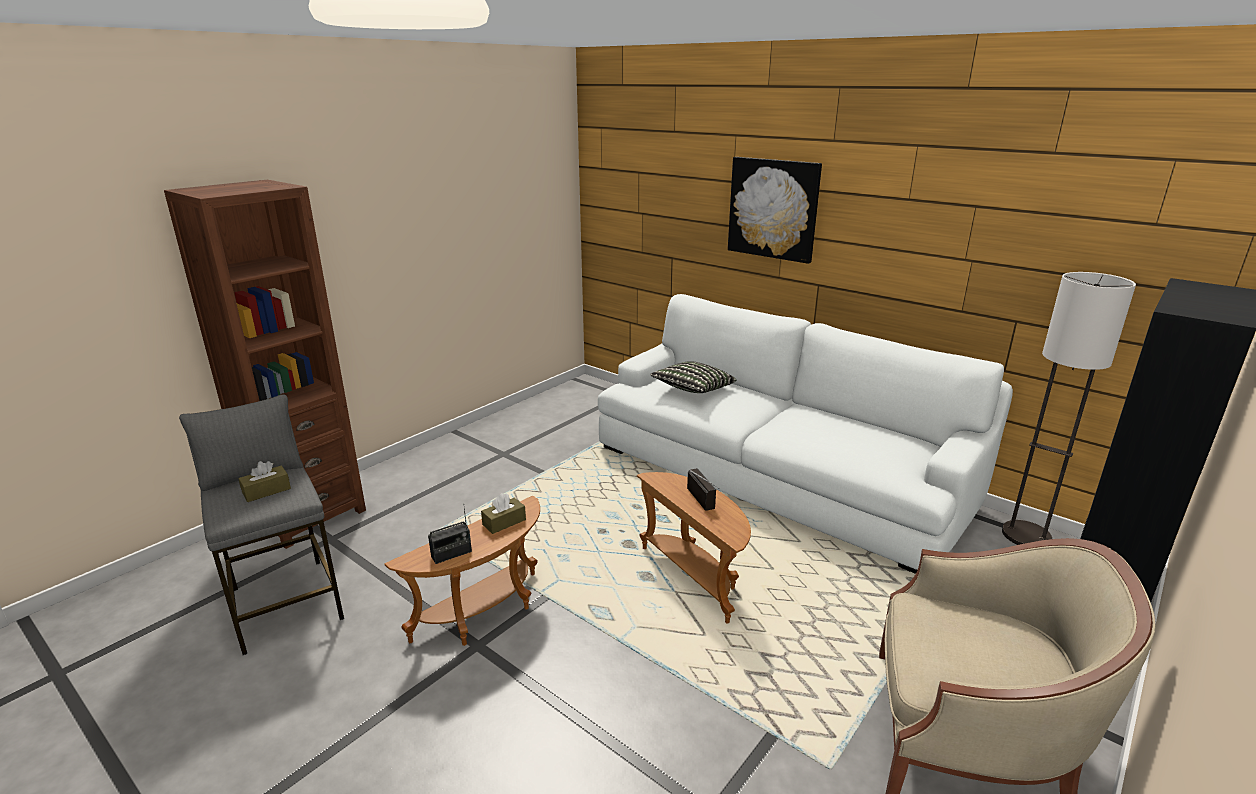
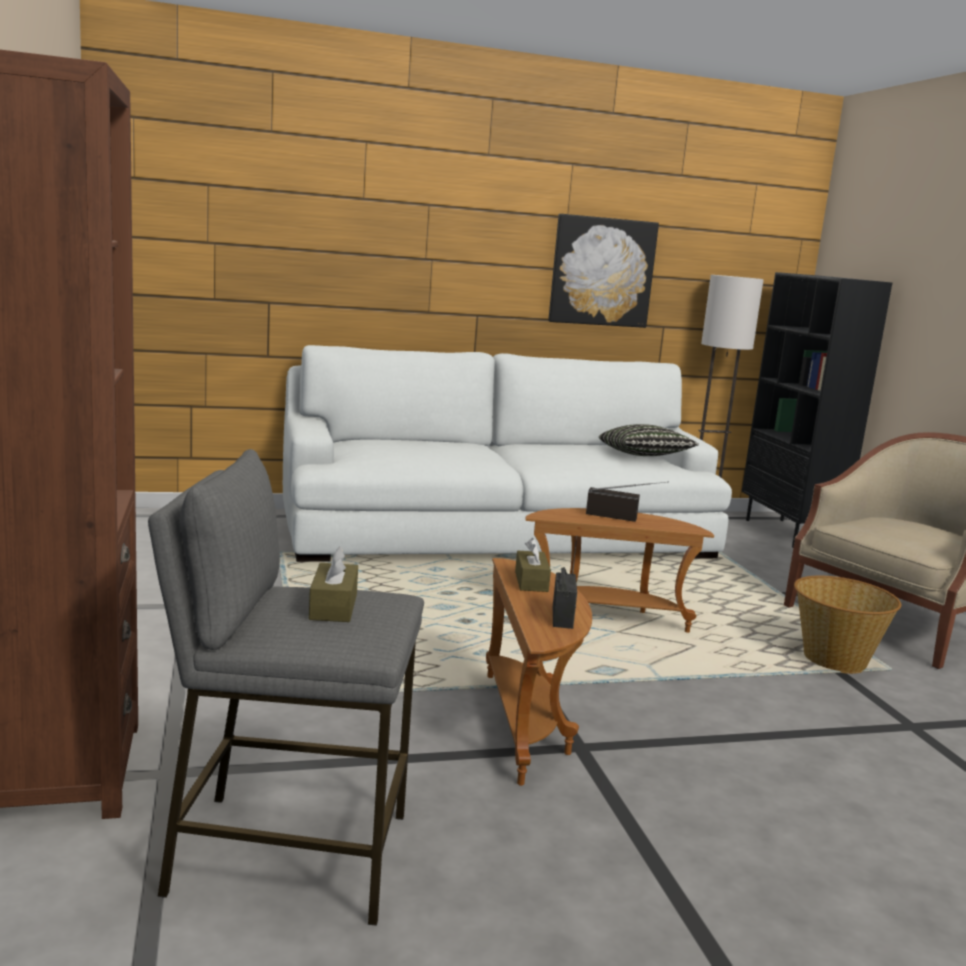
camera: 55 degrees left, 10 degrees down
pillow [650,361,737,393] -> pillow moved to [599,424,699,456]
picture [728,157,822,264] -> picture moved to [548,214,659,328]
none -> basket [794,575,901,674]

